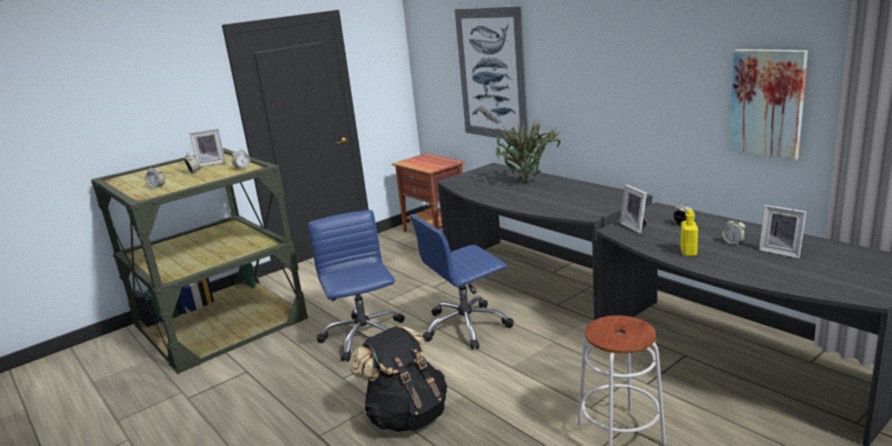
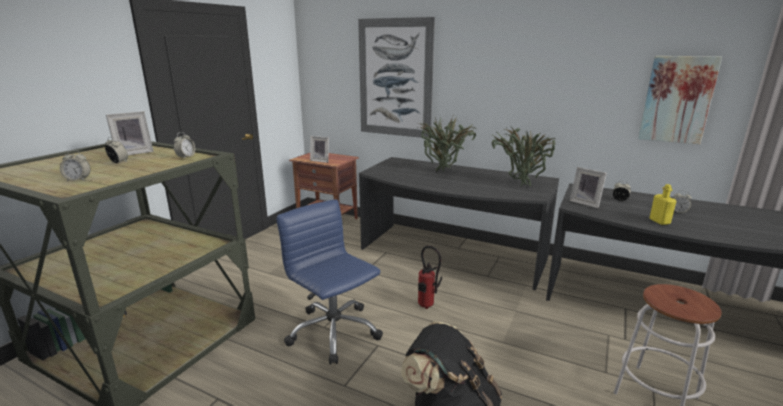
camera: 25 degrees left, 0 degrees up
blue office chair [410,214,514,350] -> fire extinguisher [418,246,442,309]
picture frame [759,205,806,258] -> picture frame moved to [310,136,329,163]
none -> potted plant [491,127,556,186]

